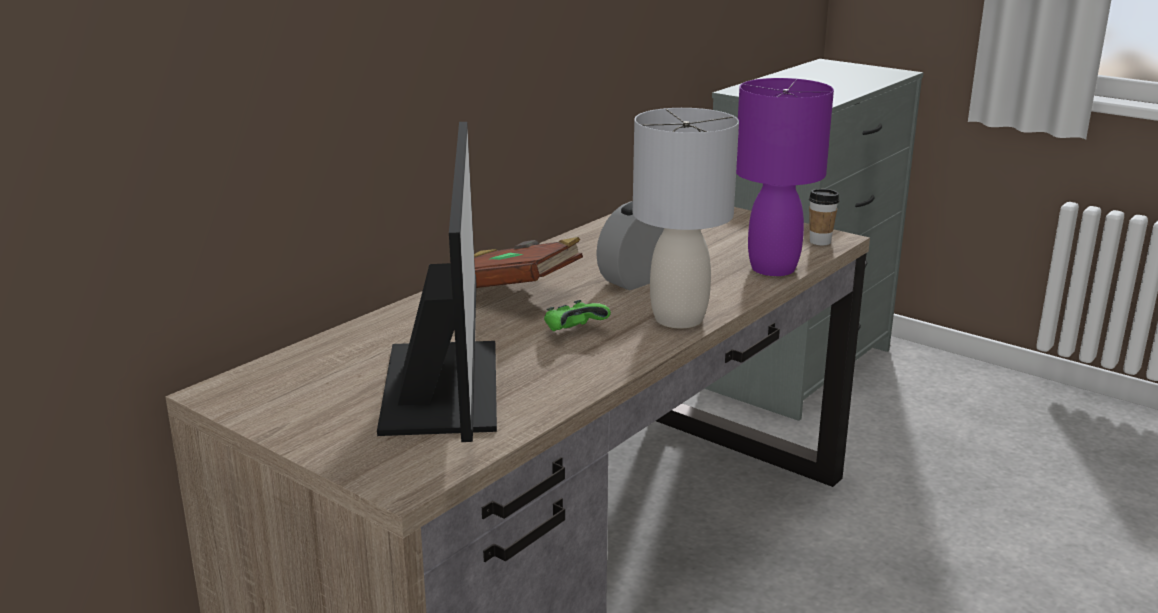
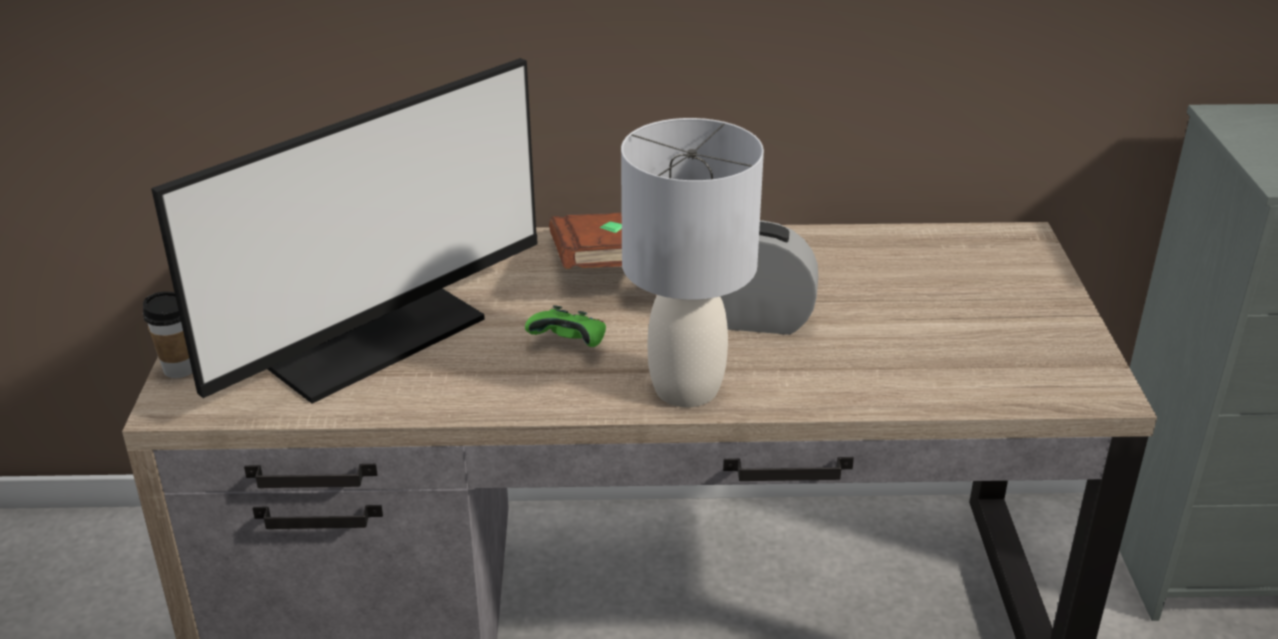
camera: 50 degrees right, 10 degrees up
purple table lamp [736,78,834,276] -> none
cup [809,189,839,245] -> cup moved to [143,292,193,378]

